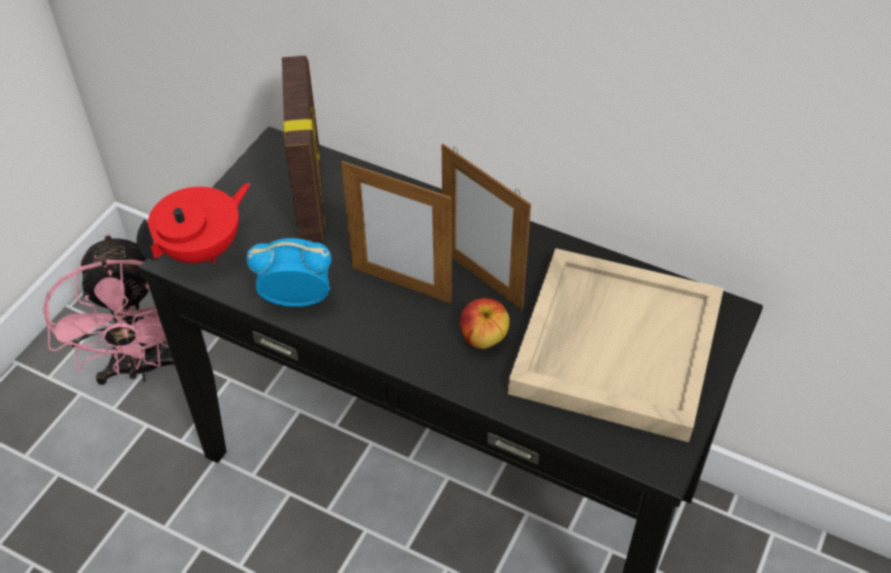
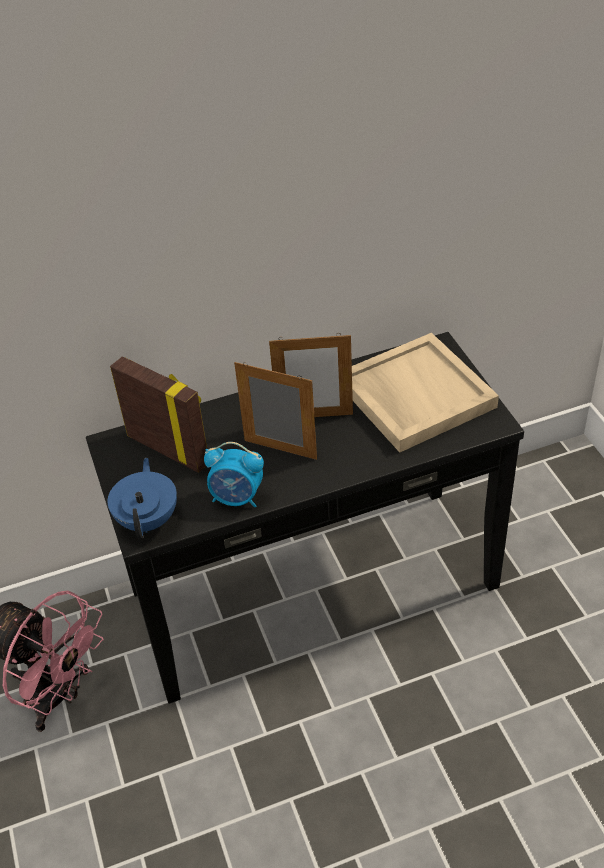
camera: 45 degrees left, 5 degrees down
red teapot [137,183,250,263] -> blue teapot [107,458,177,538]
alarm clock [247,238,332,307] -> alarm clock turned 120 degrees counterclockwise [204,442,264,507]
picture frame [341,161,452,303] -> picture frame turned 135 degrees counterclockwise [234,362,317,460]
apple [460,298,510,349] -> none

